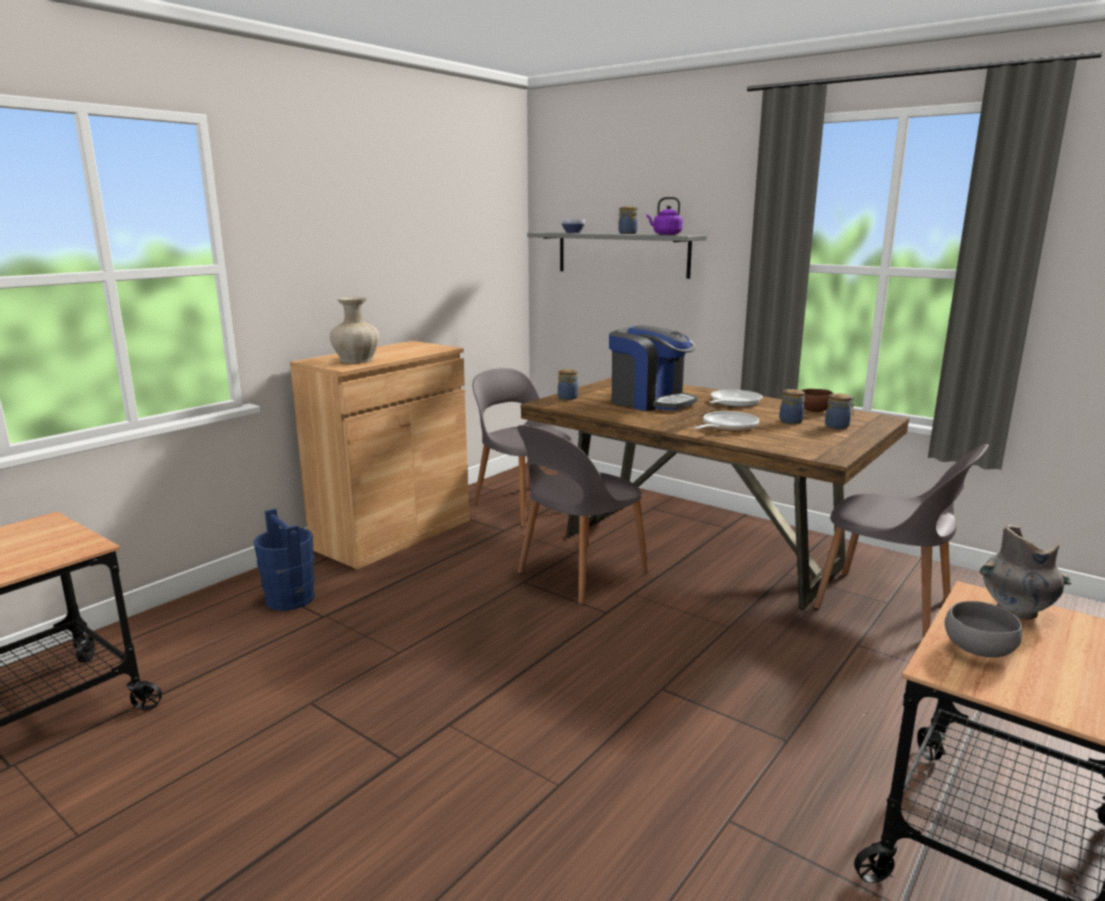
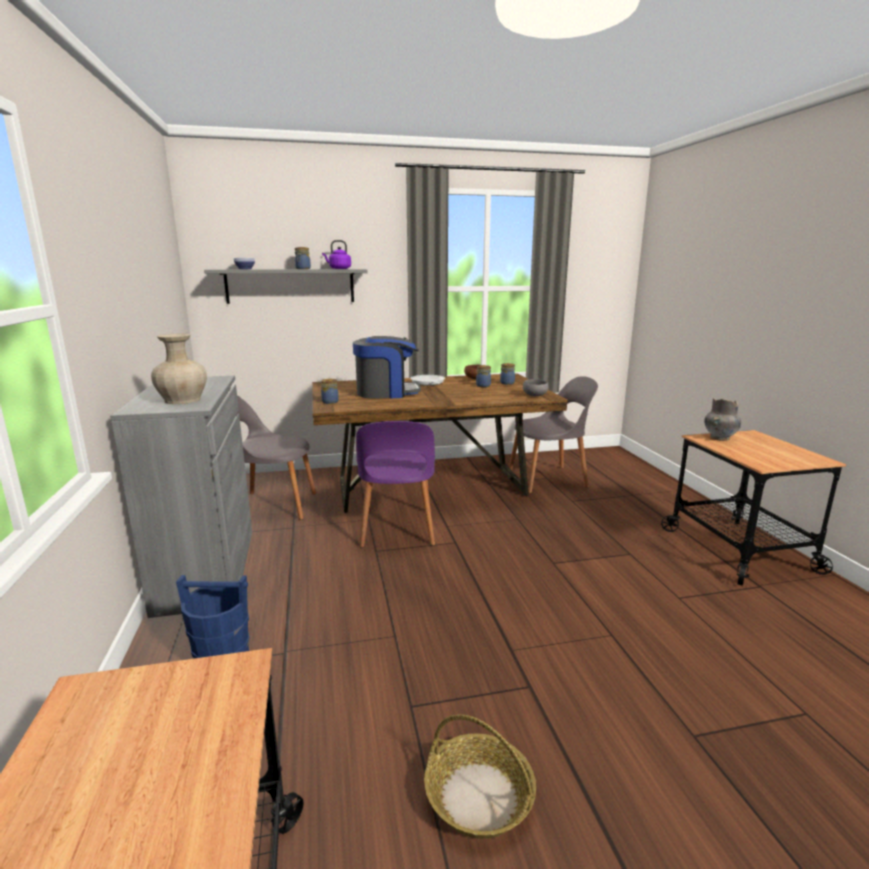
camera: 50 degrees left, 0 degrees up
brown cabinet [290,341,469,570] -> grey cabinet [110,376,252,618]
grey chair [517,425,649,604] -> purple chair [356,421,435,547]
frying pan [694,411,759,432] -> none
grey bowl [945,601,1022,658] -> grey bowl moved to [523,379,549,396]
none -> basket [424,714,536,839]

